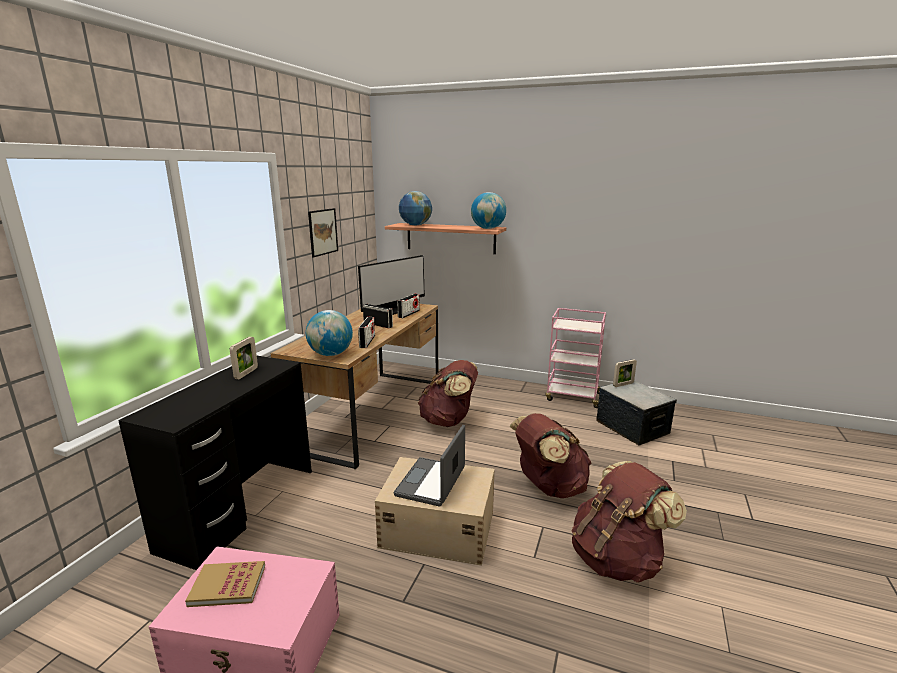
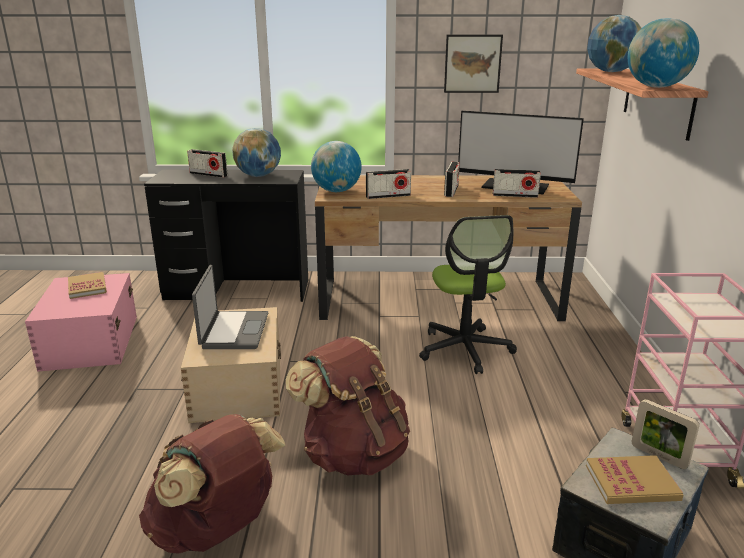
camera: 70 degrees right, 5 degrees up
picture frame [230,337,258,379] -> globe [232,128,281,177]
laptop [394,425,465,507] -> laptop turned 90 degrees clockwise [192,265,268,349]
brown backpack [418,360,478,427] -> office chair [419,215,517,374]
none -> radio [187,149,228,178]
none -> book [586,455,683,504]

